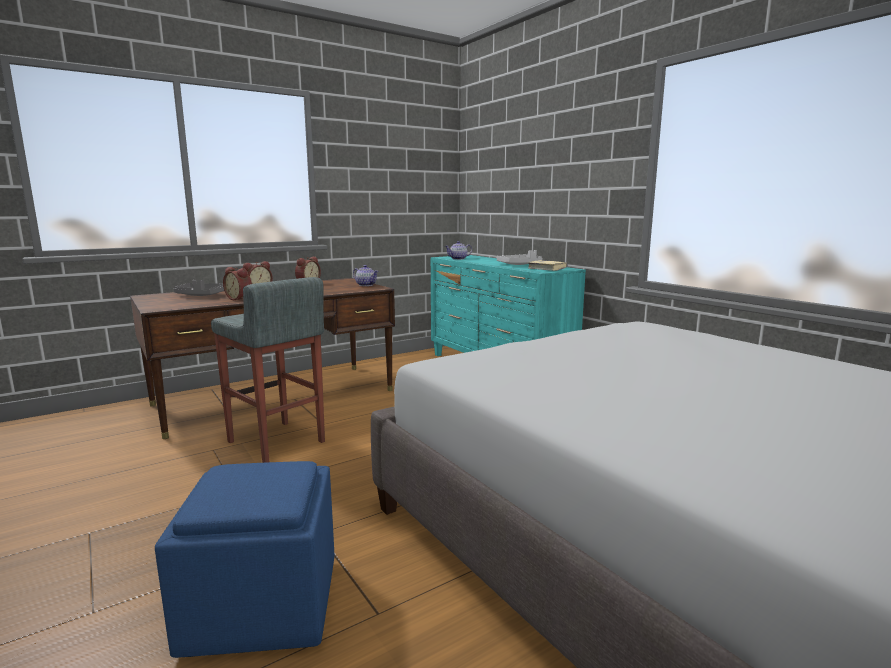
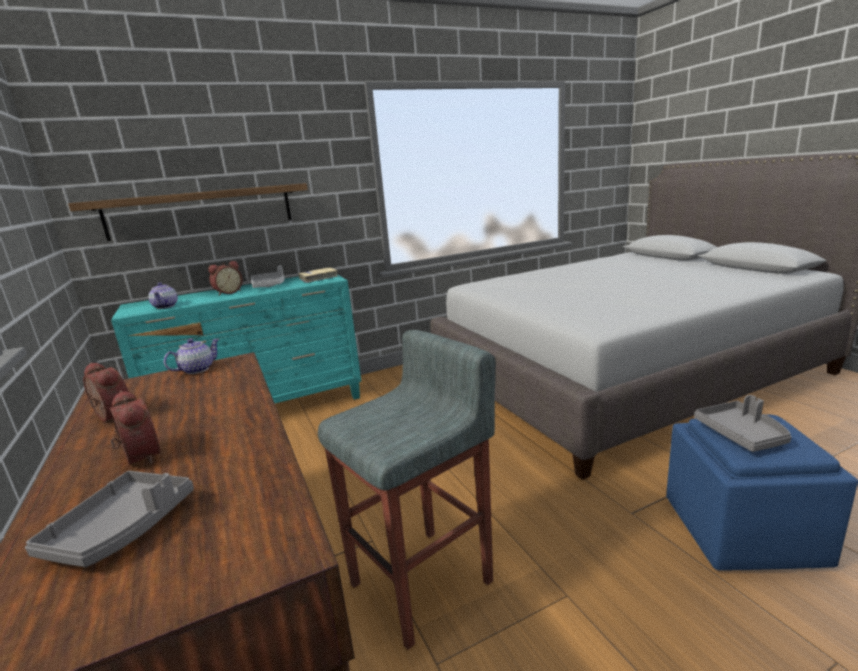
camera: 80 degrees left, 5 degrees up
alarm clock [223,267,252,300] -> alarm clock moved to [208,261,243,296]
none -> shelf [68,183,308,241]
none -> grey tray [694,395,792,452]

